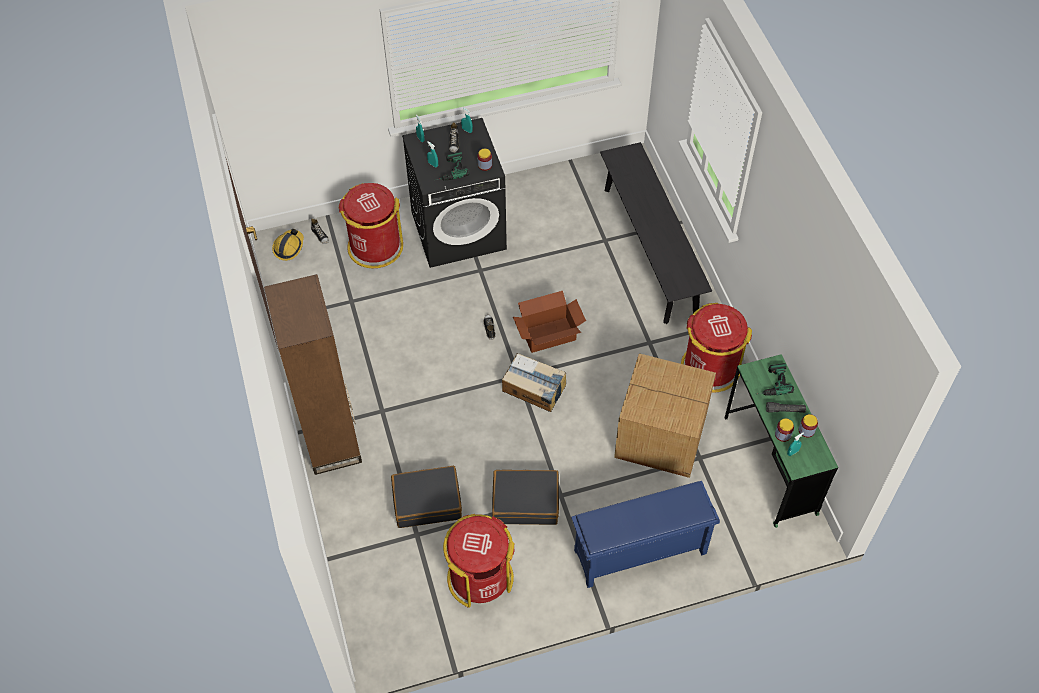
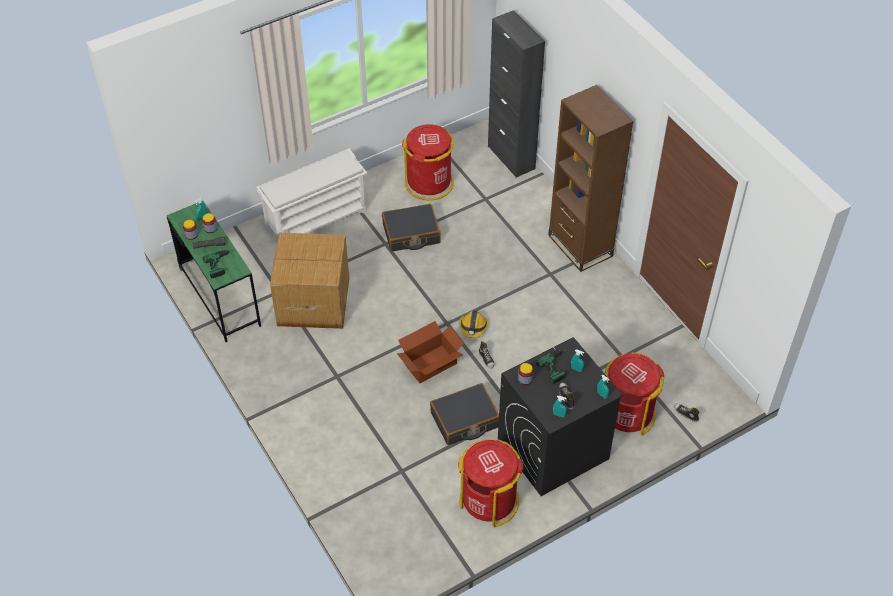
camera: 165 degrees right, 5 degrees down
hard hat [272,229,304,261] -> hard hat moved to [459,311,488,338]
black suitcase [391,466,462,528] -> black suitcase moved to [430,383,499,445]
cardboard box [502,353,566,412] -> none
blue shoe rack [571,481,720,588] -> white shoe rack [256,149,367,238]
black bench [600,142,712,324] -> none
red trash can [681,303,752,393] -> red trash can moved to [458,439,523,527]
none -> black cabinet [488,10,545,178]

